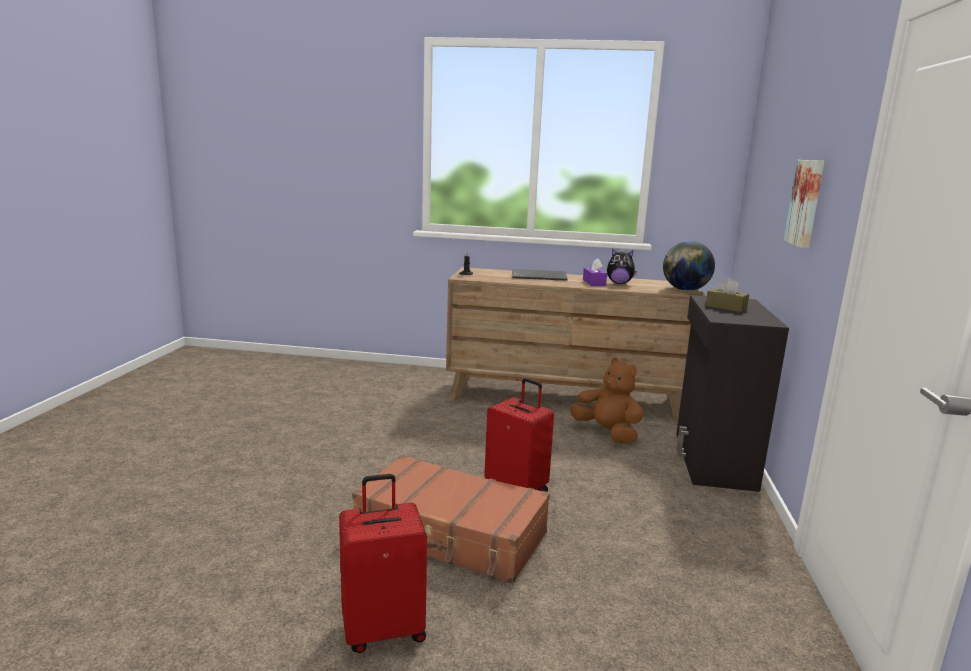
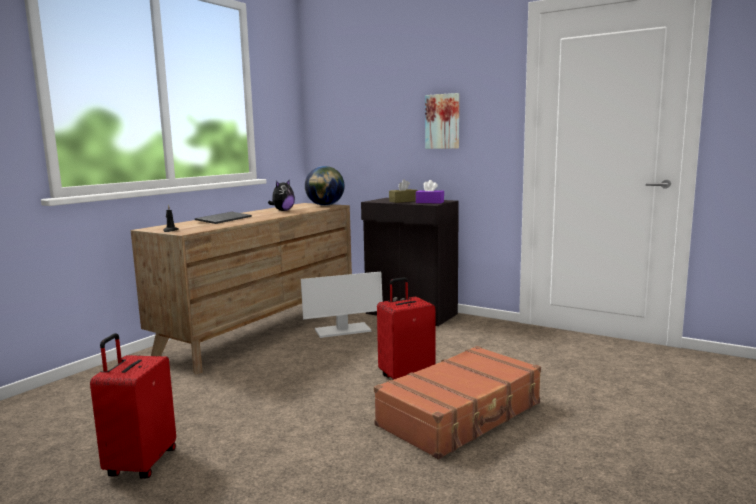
camera: 65 degrees left, 5 degrees down
red suitcase [339,474,427,653] -> red suitcase moved to [90,333,176,478]
brown plush toy [570,357,643,443] -> monitor [301,272,383,338]
purple tissue box [583,258,607,286] -> purple tissue box moved to [416,180,444,203]

